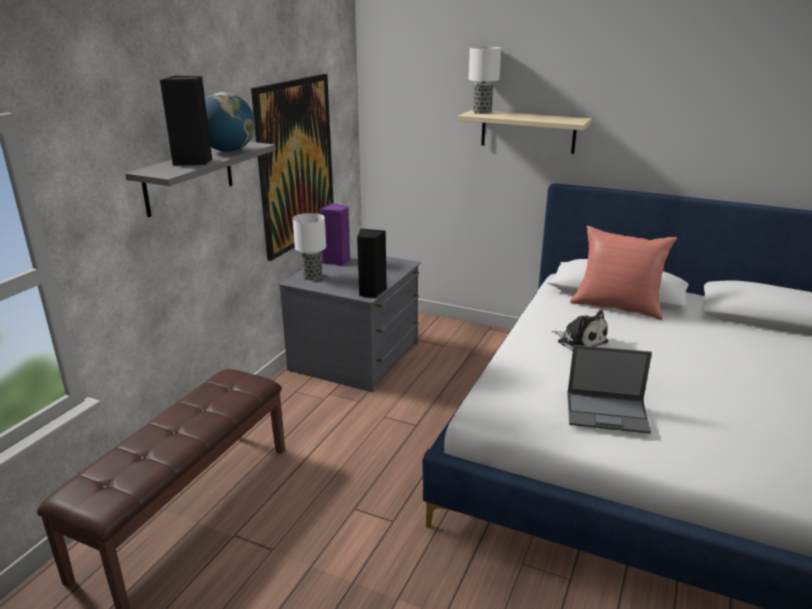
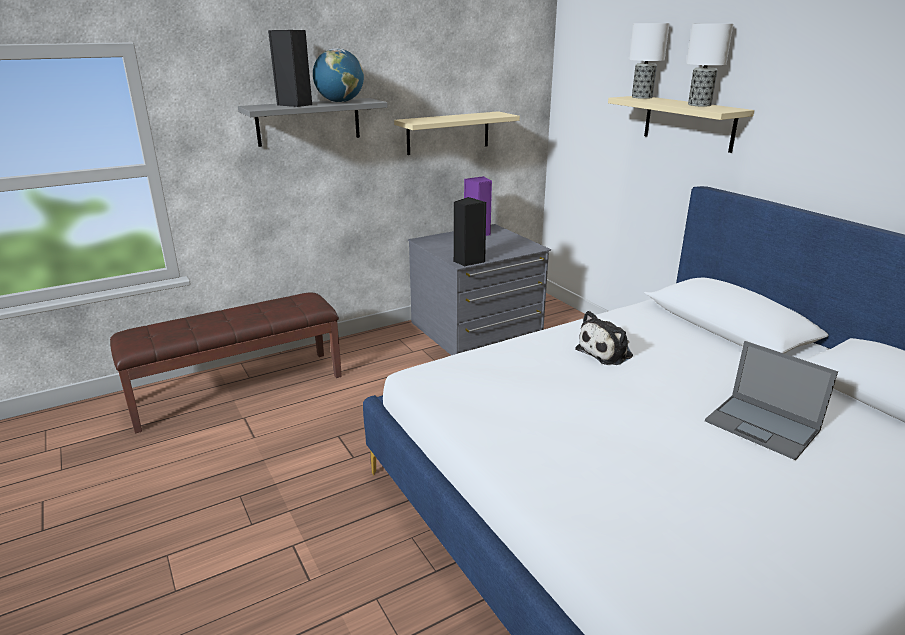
camera: 35 degrees right, 0 degrees up
picture [251,74,334,261] -> beige shelf [394,111,520,155]
table lamp [293,213,326,281] -> table lamp moved to [686,24,733,106]
plush toy [551,310,608,351] -> plush toy turned 60 degrees clockwise [575,311,633,365]
laptop [567,345,652,434] -> laptop moved to [705,341,838,460]
red pillow [570,226,677,320] -> none

